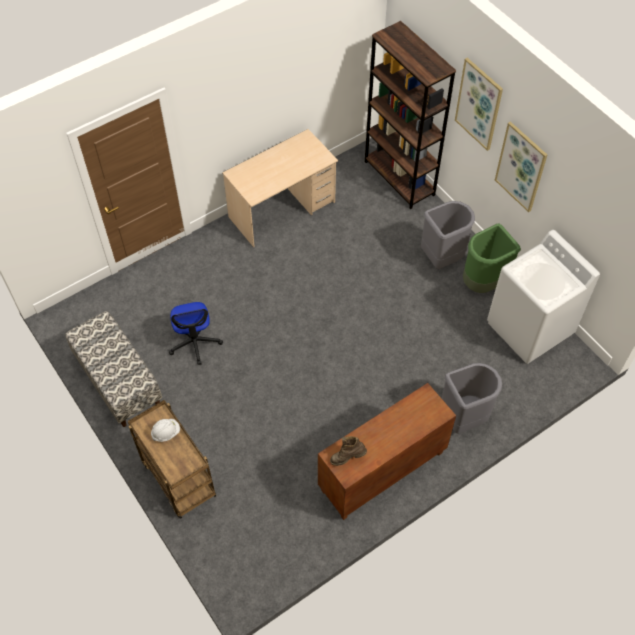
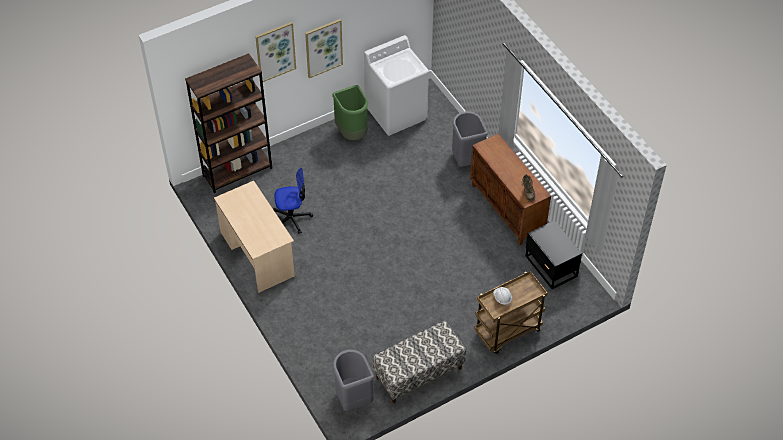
camera: 85 degrees left, 5 degrees down
office chair [169,302,223,365] -> office chair moved to [273,168,313,234]
grey trash can [421,201,475,269] -> grey trash can moved to [333,349,374,411]
none -> black nightstand [526,220,582,289]

